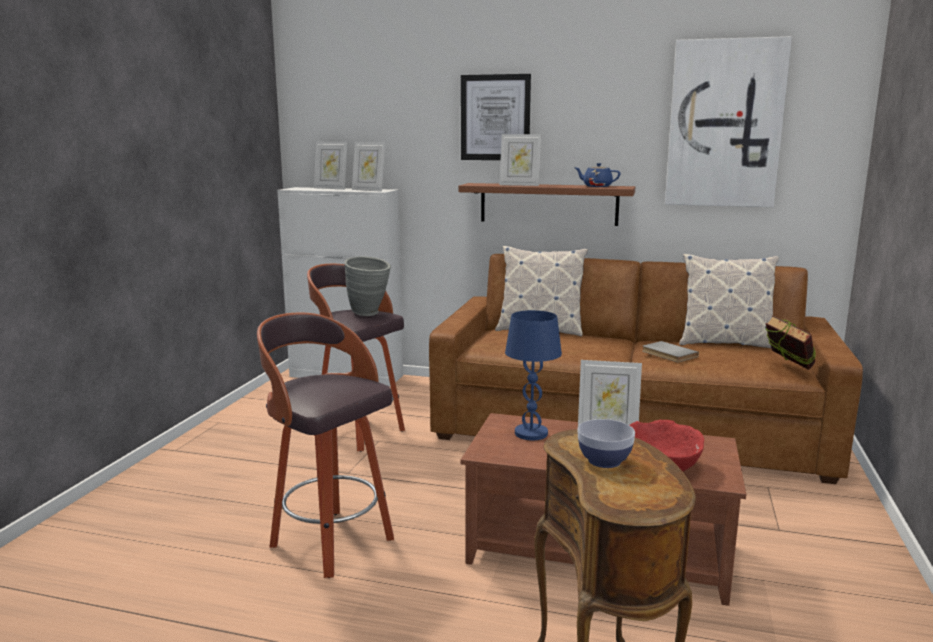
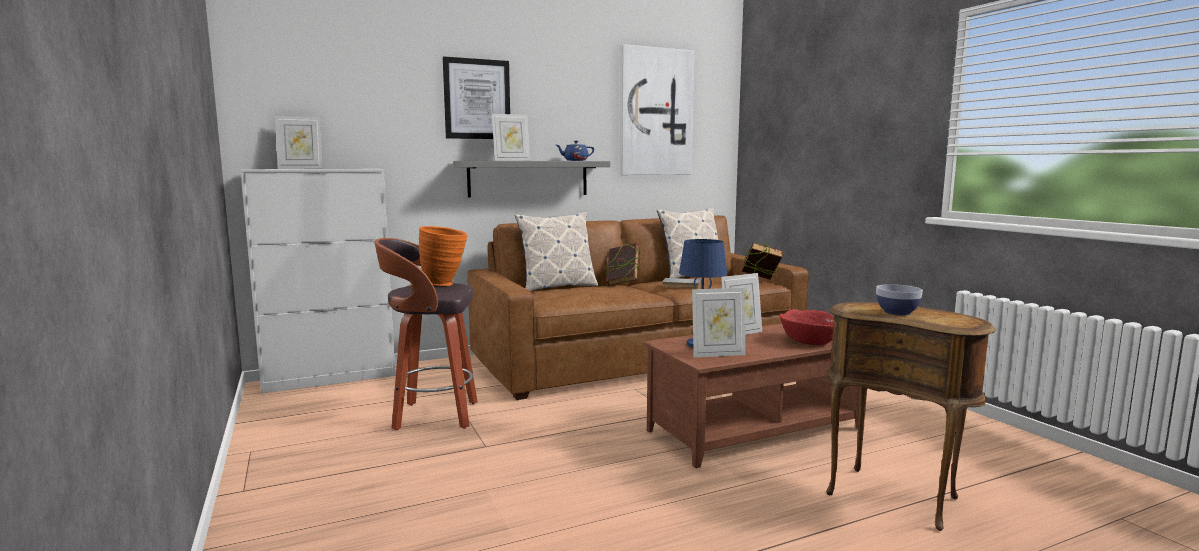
camera: 40 degrees left, 5 degrees down
stool [257,313,394,578] -> none
grey vase [344,256,391,316] -> orange vase [419,226,468,286]
picture frame [352,142,385,192] -> picture frame moved to [692,288,746,357]
brown shelf [459,183,635,226] -> grey shelf [453,161,610,197]
none -> book [606,243,640,285]

